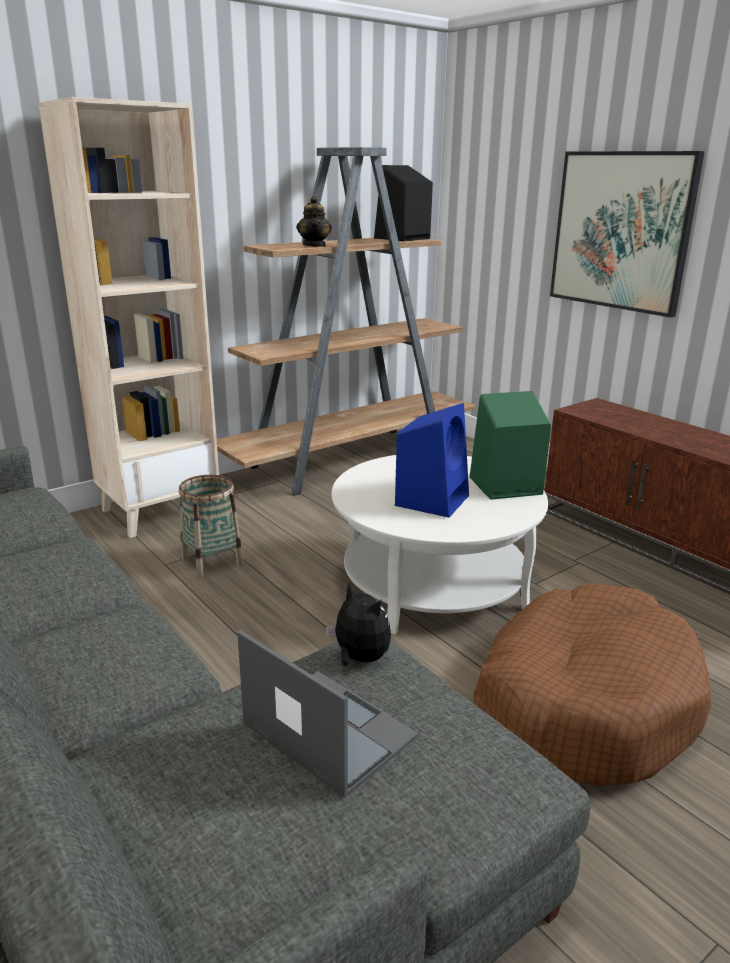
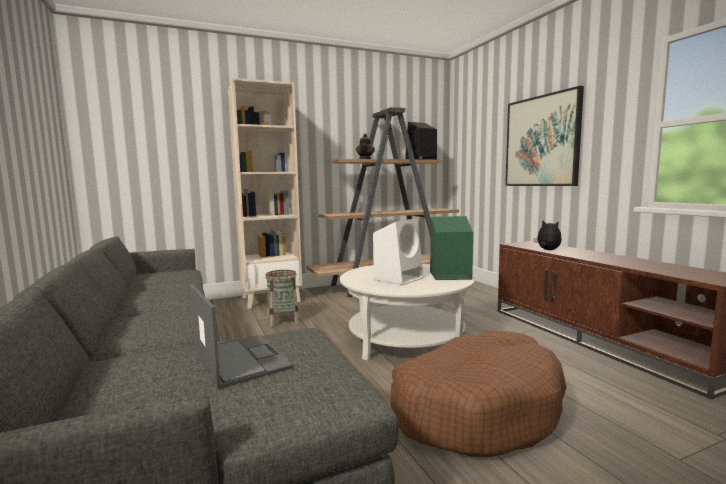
camera: 15 degrees right, 15 degrees down
plush toy [326,583,391,666] -> plush toy moved to [533,221,562,250]
blue speaker [395,403,469,518] -> white speaker [373,218,423,285]

